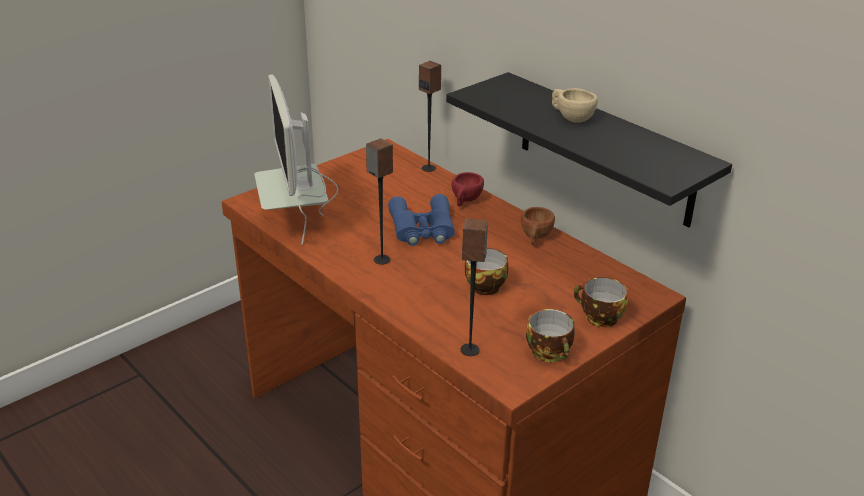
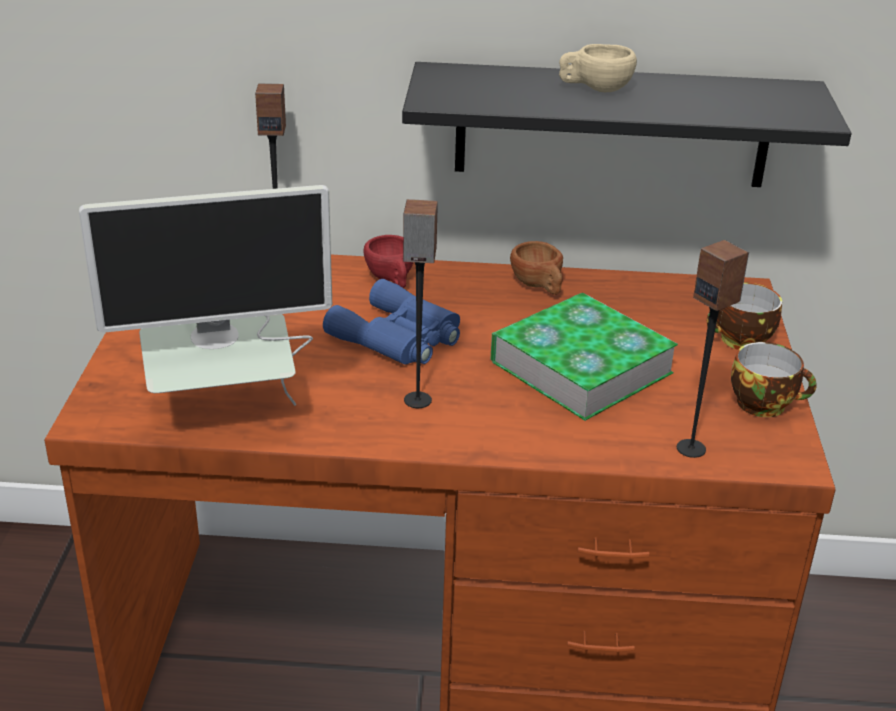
camera: 45 degrees left, 0 degrees up
monitor [254,75,338,245] -> monitor turned 45 degrees counterclockwise [79,185,332,406]
cup [465,248,508,295] -> book [490,293,678,421]

